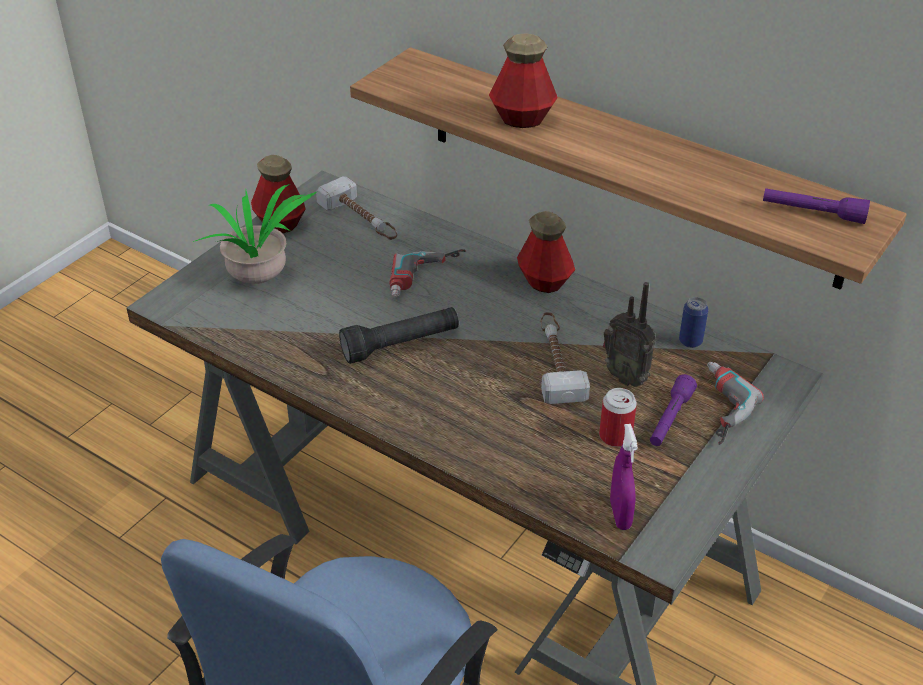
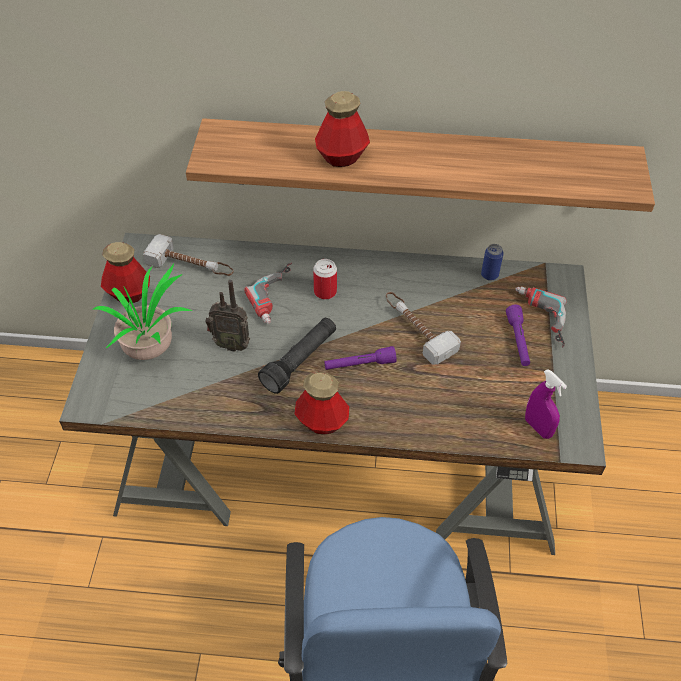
camera: 30 degrees left, 10 degrees up
bottle [517,211,575,293] -> bottle moved to [295,372,349,435]
can [599,388,637,447] -> can moved to [313,259,337,300]
radio [603,282,655,387] -> radio moved to [206,280,250,352]
purple flashlight [763,188,870,224] -> purple flashlight moved to [324,346,396,370]

